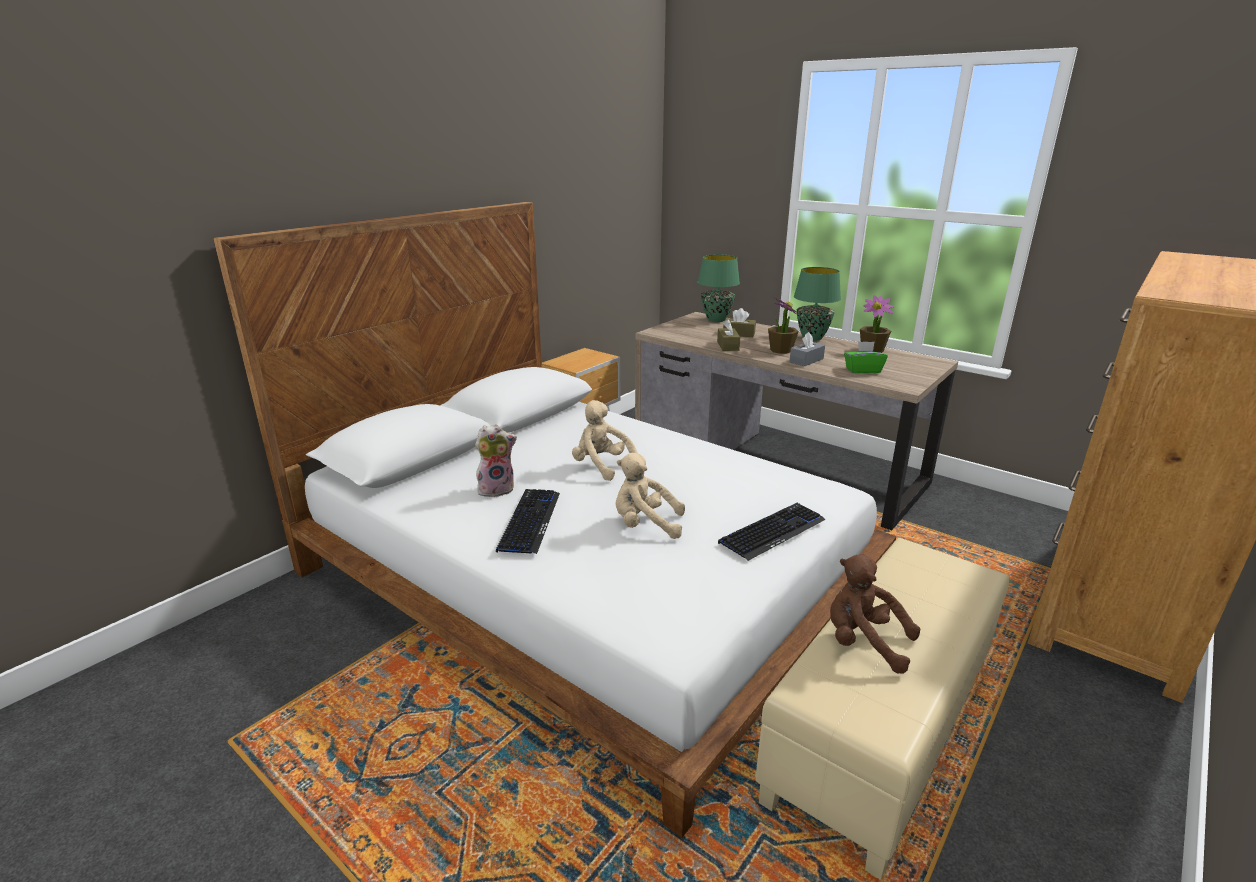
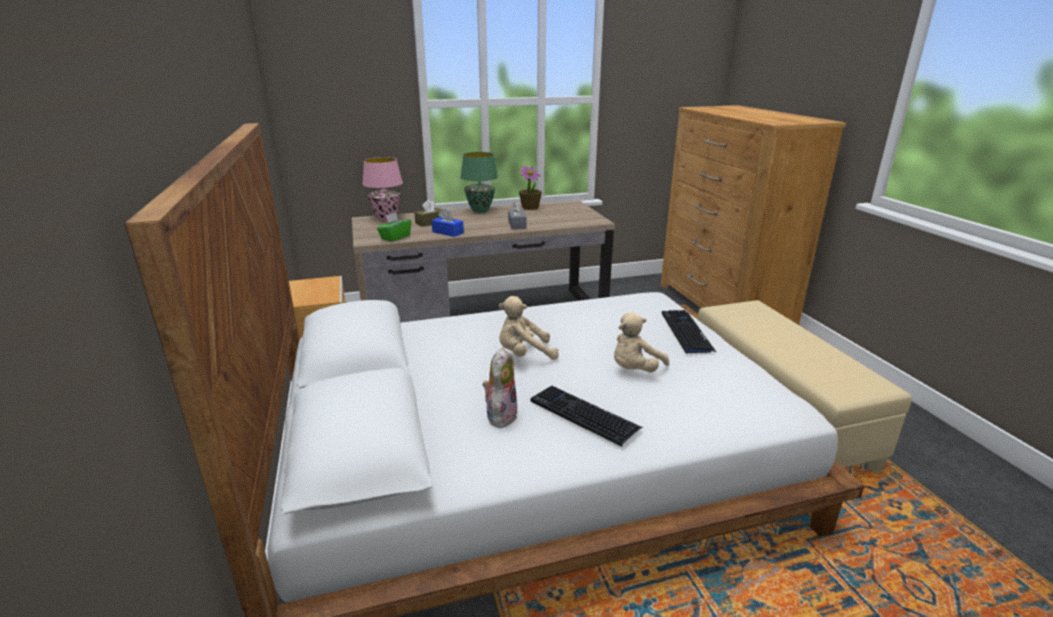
camera: 55 degrees left, 0 degrees up
green table lamp [698,254,740,322] -> pink table lamp [362,157,403,221]
brown tissue box [717,319,740,351] -> blue tissue box [431,209,464,237]
potted plant [768,298,799,354] -> none
brown plush toy [830,554,920,674] -> none
green tissue box [844,341,888,373] -> green tissue box moved to [377,213,412,242]

